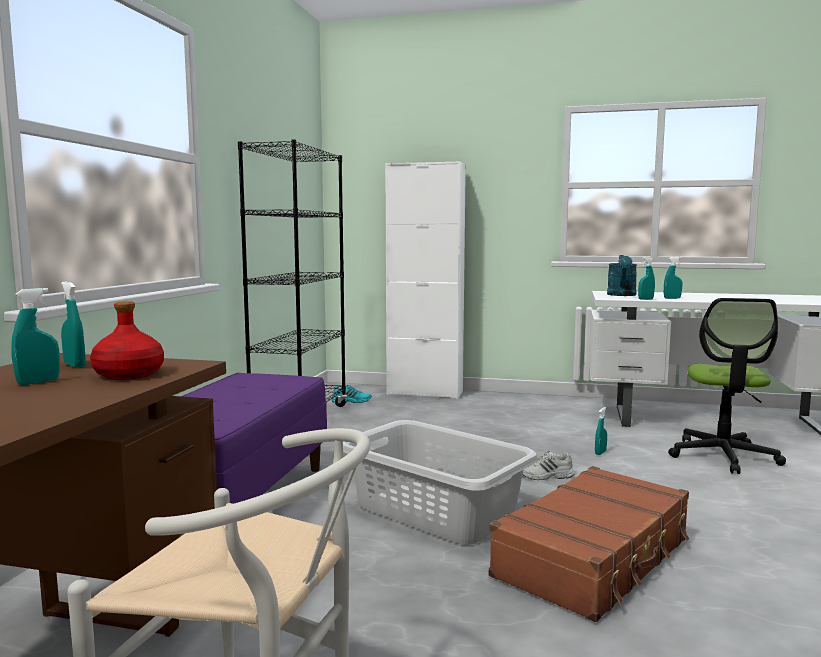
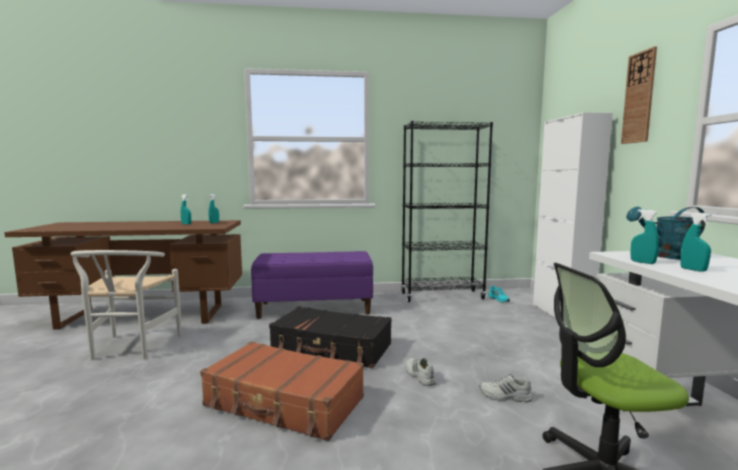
camera: 70 degrees right, 0 degrees up
red bottle [90,301,164,380] -> none
grey laundry basket [343,420,538,545] -> black suitcase [269,306,392,368]
turquoise spray bottle [595,407,607,455] -> white shoe [479,374,533,402]
none -> wall clock [621,46,657,144]

